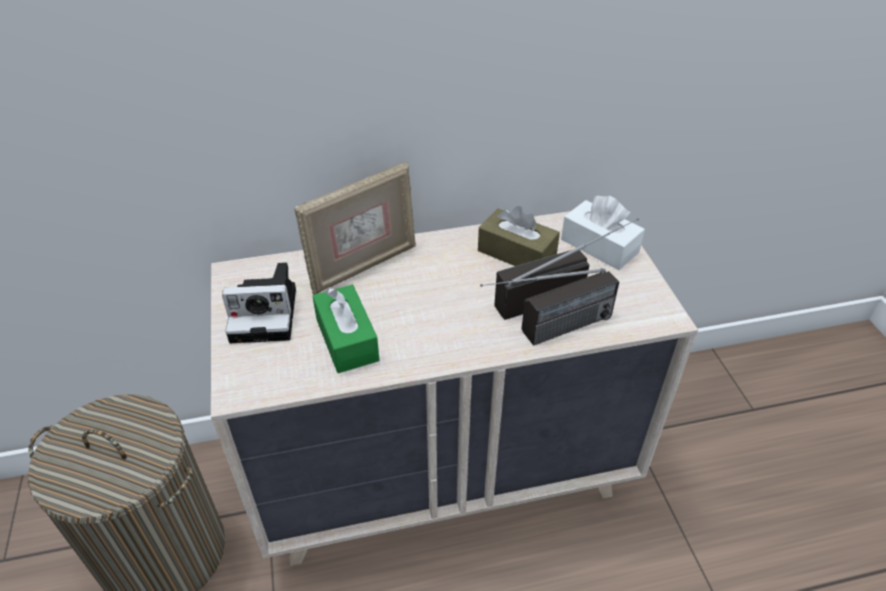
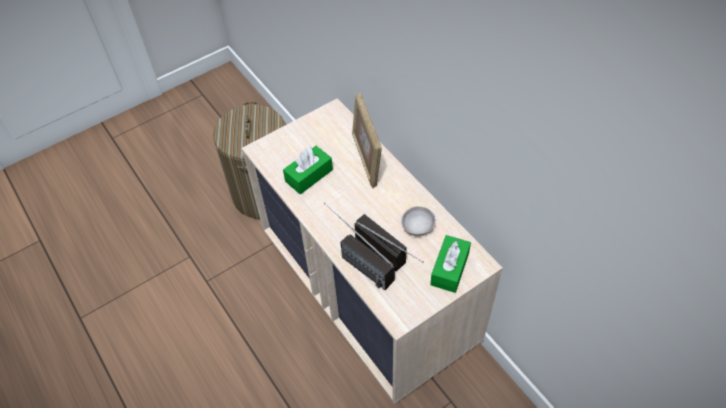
camera: 70 degrees right, 10 degrees up
camera [222,262,296,343] -> none
picture frame [295,162,416,295] -> picture frame turned 45 degrees clockwise [352,93,382,189]
brown tissue box [478,206,560,266] -> grey bowl [401,206,436,236]
white tissue box [561,196,645,270] -> green tissue box [430,235,471,293]

